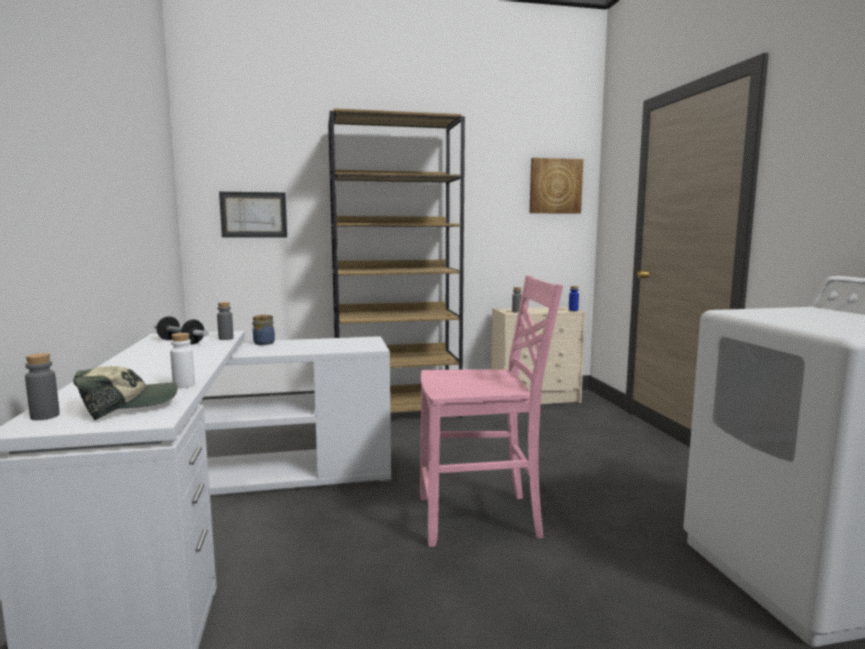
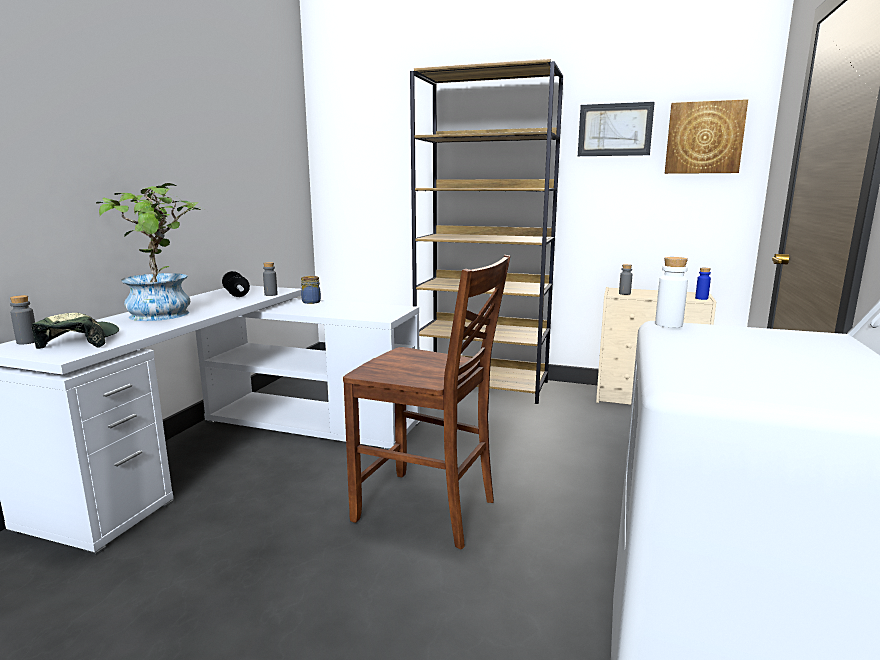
camera: 30 degrees right, 5 degrees up
cap [73,366,178,420] -> cap turned 90 degrees counterclockwise [32,313,119,349]
white bottle [170,333,195,388] -> white bottle moved to [655,257,688,328]
picture [219,192,287,238] -> picture moved to [578,102,655,156]
pink chair [420,275,563,547] -> brown chair [343,255,511,550]
none -> potted plant [96,183,207,321]

